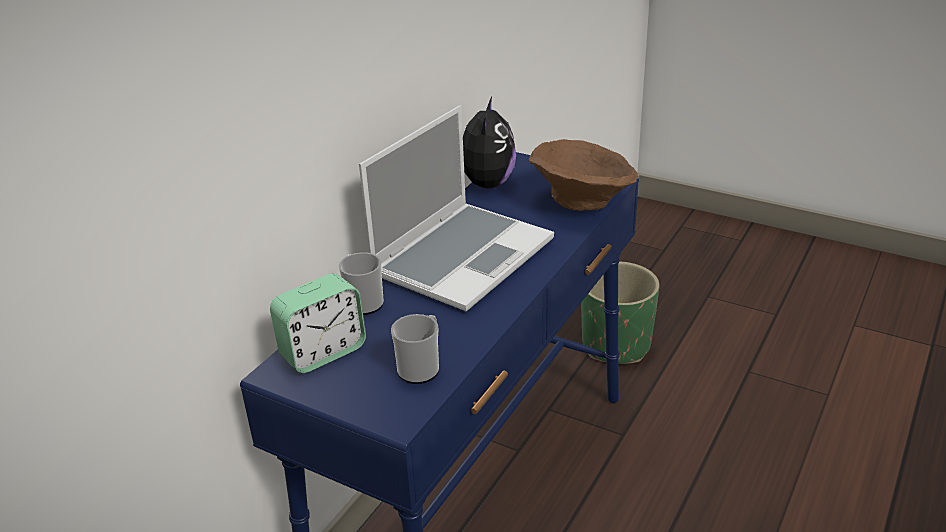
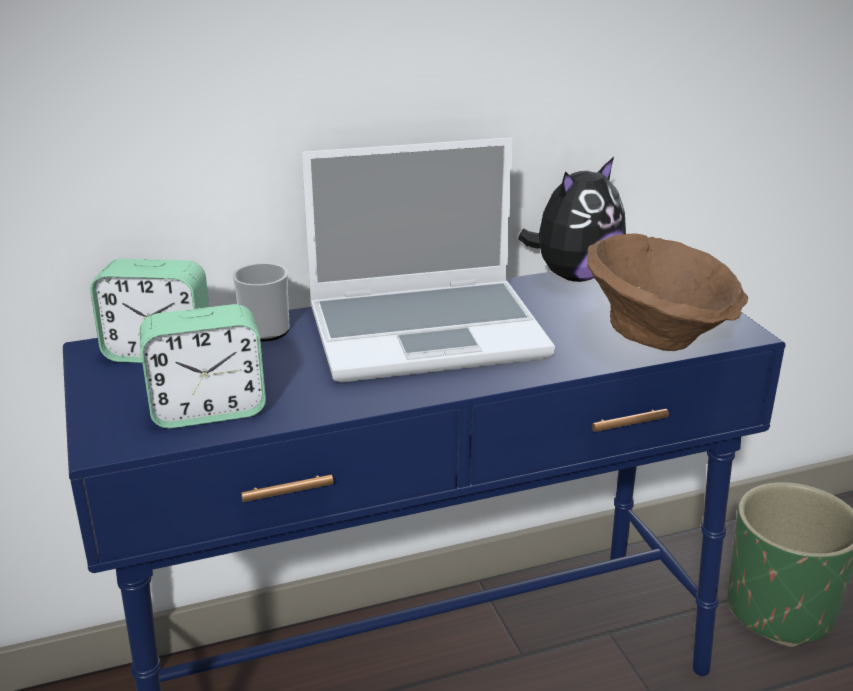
camera: 40 degrees right, 5 degrees down
mug [391,314,439,384] -> alarm clock [140,304,266,428]

